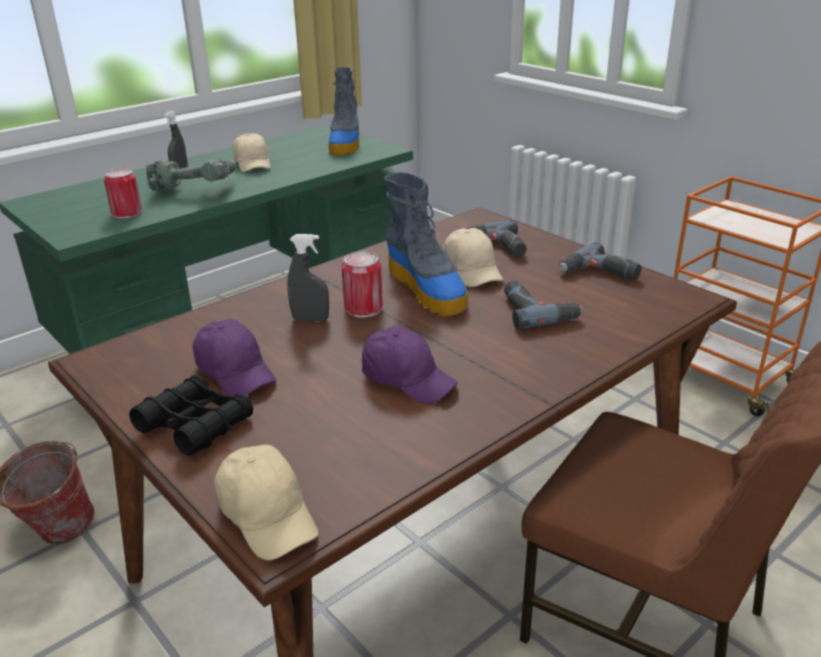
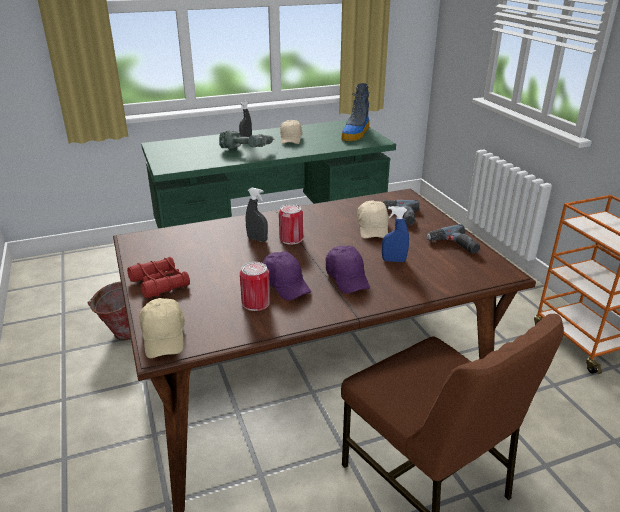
camera: 20 degrees right, 0 degrees up
can [104,168,142,219] -> can moved to [240,262,270,311]
black binoculars [129,375,253,455] -> red binoculars [127,257,190,298]
purple cap [192,319,276,397] -> purple cap moved to [326,246,370,294]
boot [384,172,468,316] -> none
power drill [504,280,583,329] -> blue spray bottle [382,206,409,262]

